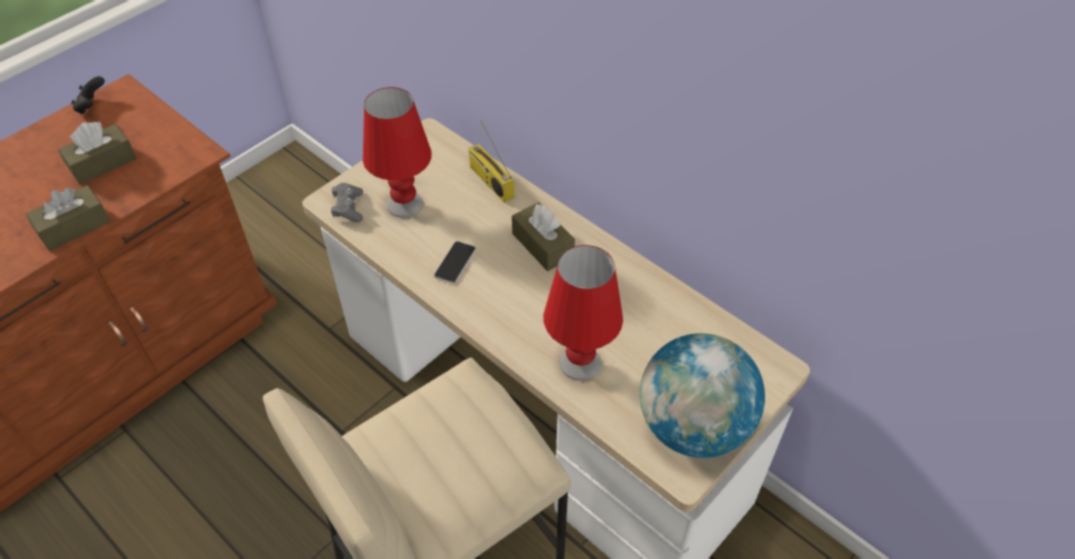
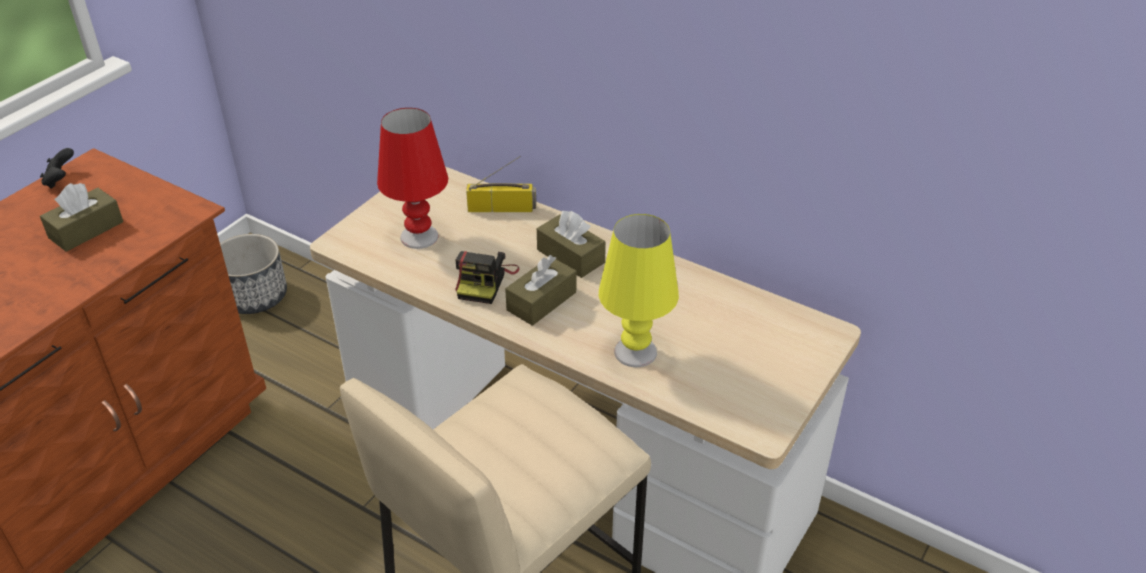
camera: 10 degrees left, 10 degrees down
brown tissue box [26,185,111,251] -> brown tissue box moved to [505,255,576,326]
grey game controller [331,183,363,222] -> none
phone [434,241,476,284] -> camera [455,251,520,304]
radio [469,121,514,203] -> radio turned 135 degrees clockwise [466,156,536,212]
red table lamp [543,245,623,381] -> yellow table lamp [599,214,679,367]
globe [640,333,765,458] -> none
none -> planter [220,234,287,314]

